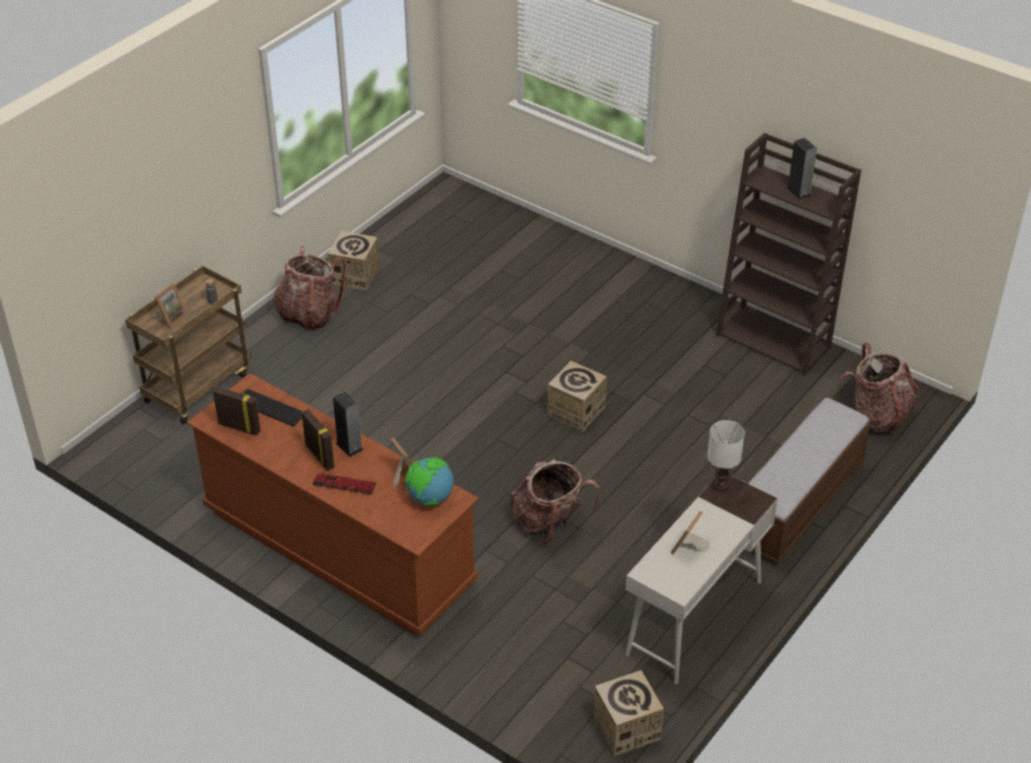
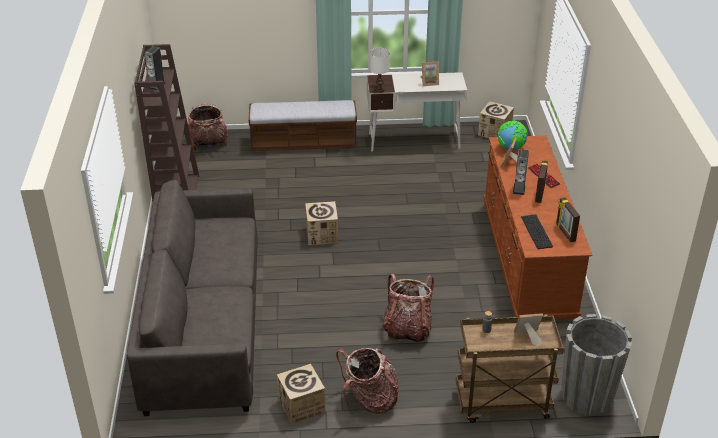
camera: 130 degrees left, 5 degrees down
backpack [510,459,600,544] -> backpack moved to [382,274,434,343]
none -> grey sofa [127,180,258,416]
none -> grey planter [561,314,632,416]

